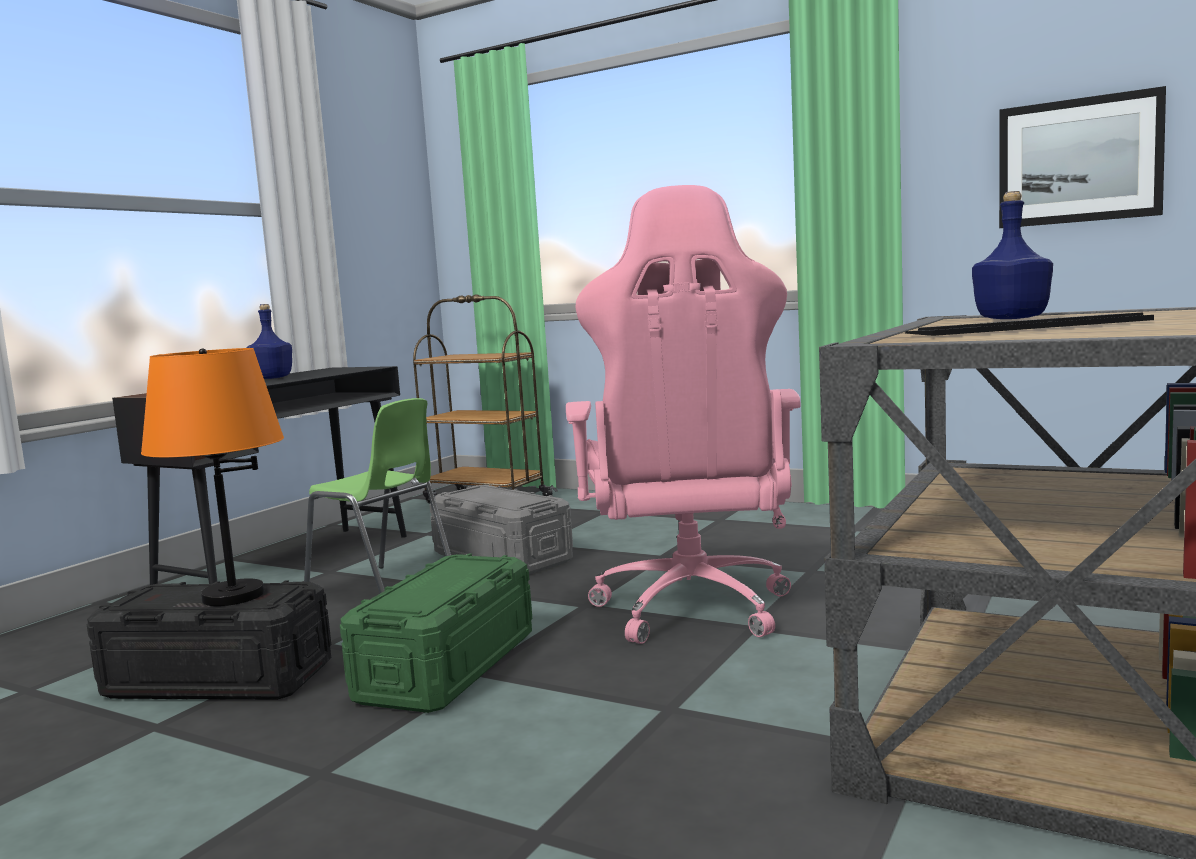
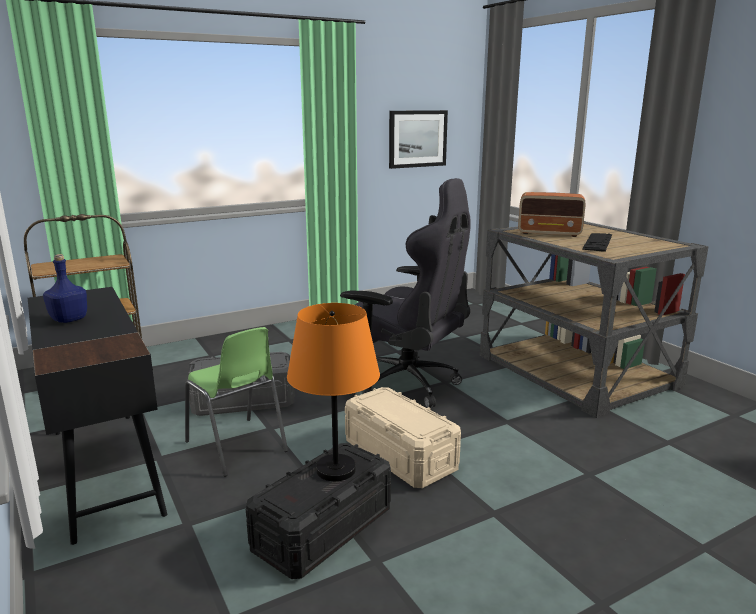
camera: 60 degrees left, 10 degrees up
green chair [304,398,451,593] -> green chair turned 75 degrees clockwise [185,327,288,477]
green storage box [340,553,532,713] -> beige storage box [345,387,461,488]
pink office chair [566,185,801,644] -> black office chair [340,178,471,408]
blue bottle [972,191,1053,319] -> radio [518,192,586,237]

